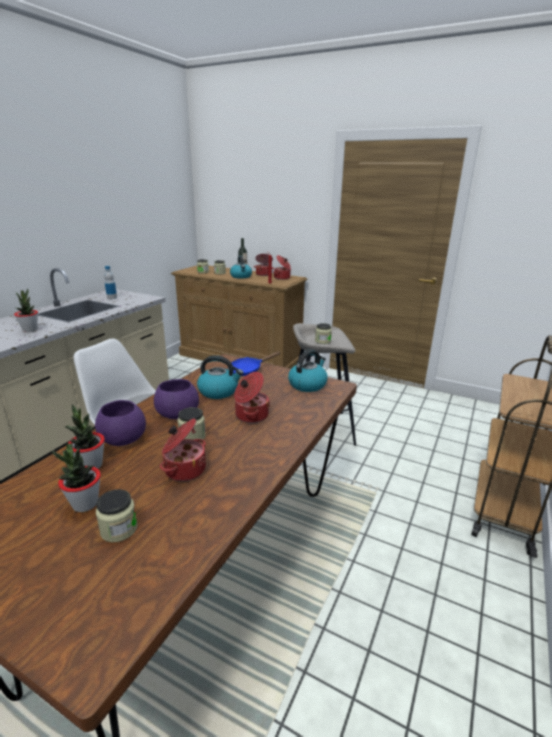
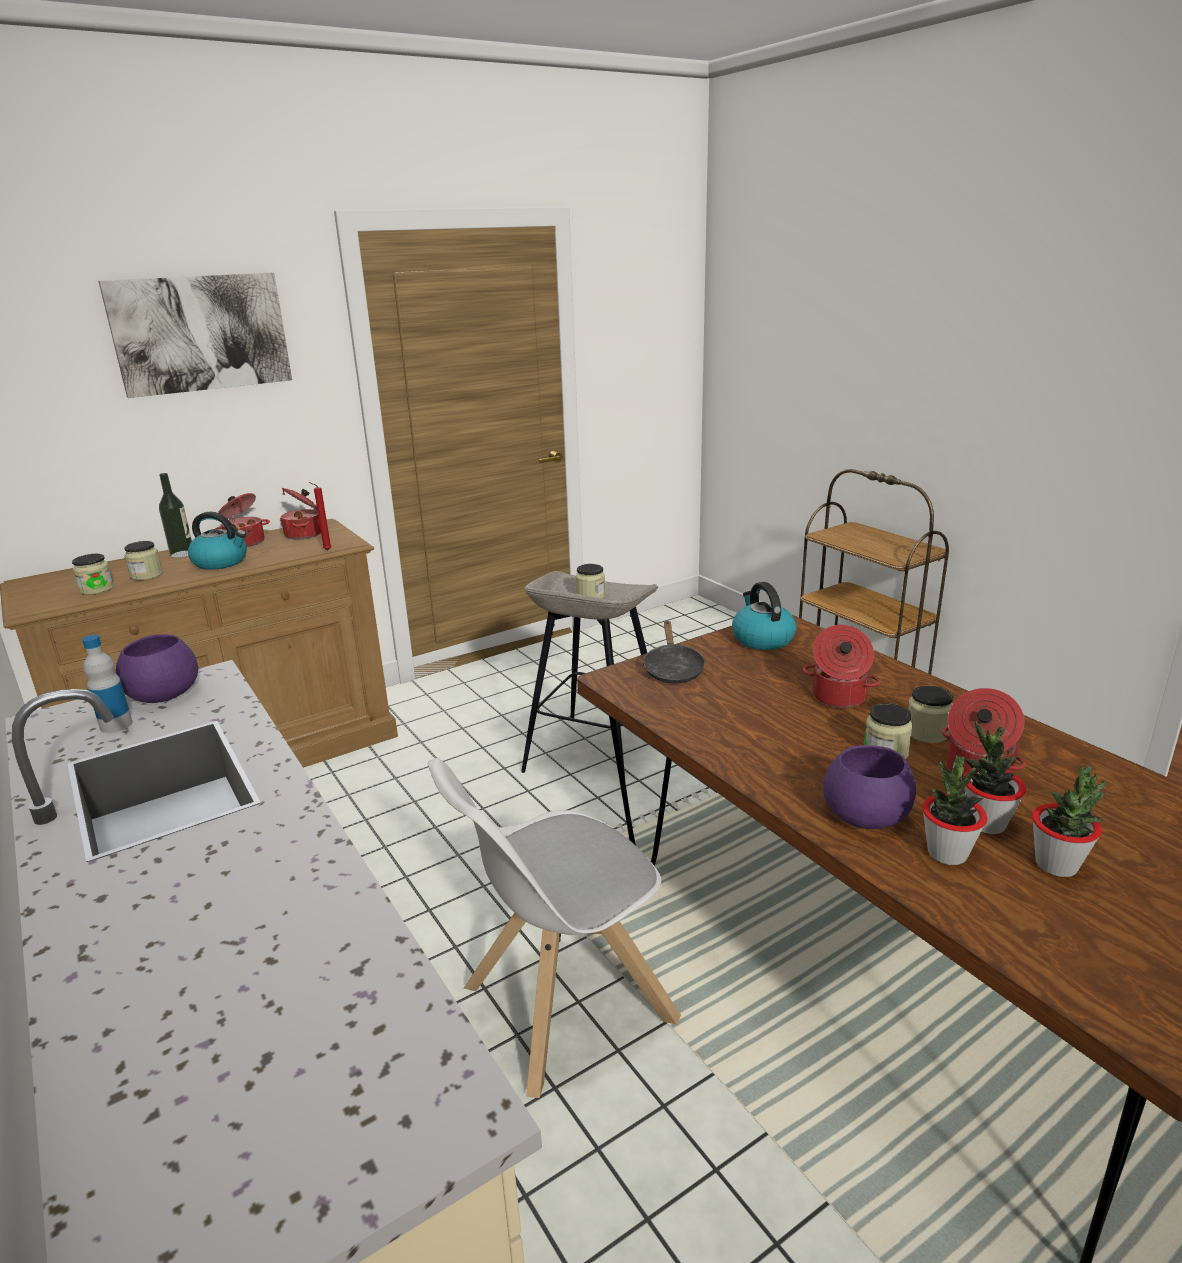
camera: 60 degrees left, 0 degrees up
potted plant [14,288,38,332] -> potted plant moved to [963,721,1026,834]
jar [96,489,137,542] -> jar moved to [908,686,953,743]
purple bowl [154,379,199,419] -> purple bowl moved to [116,634,198,703]
kettle [197,355,243,399] -> none
blue frying pan [228,352,280,376] -> black frying pan [643,621,706,684]
none -> picture [99,273,292,398]

